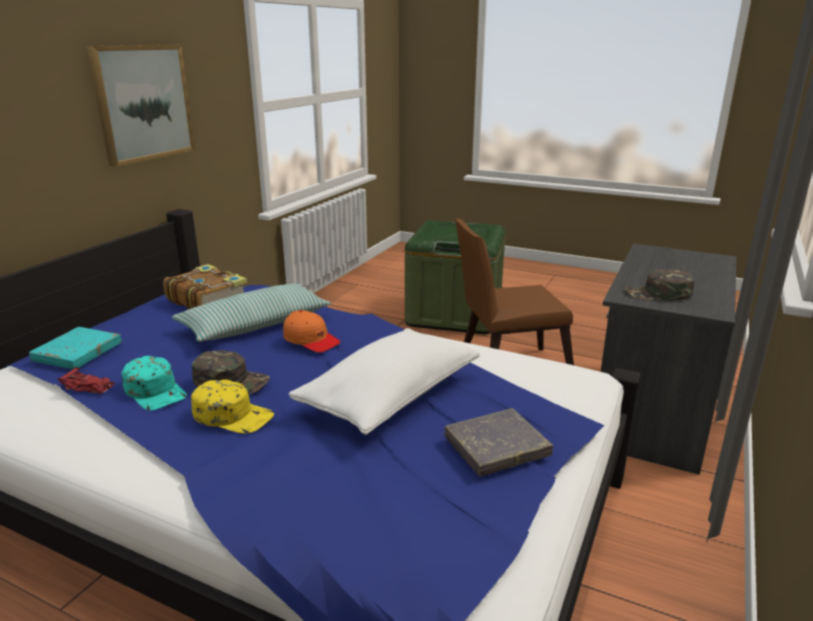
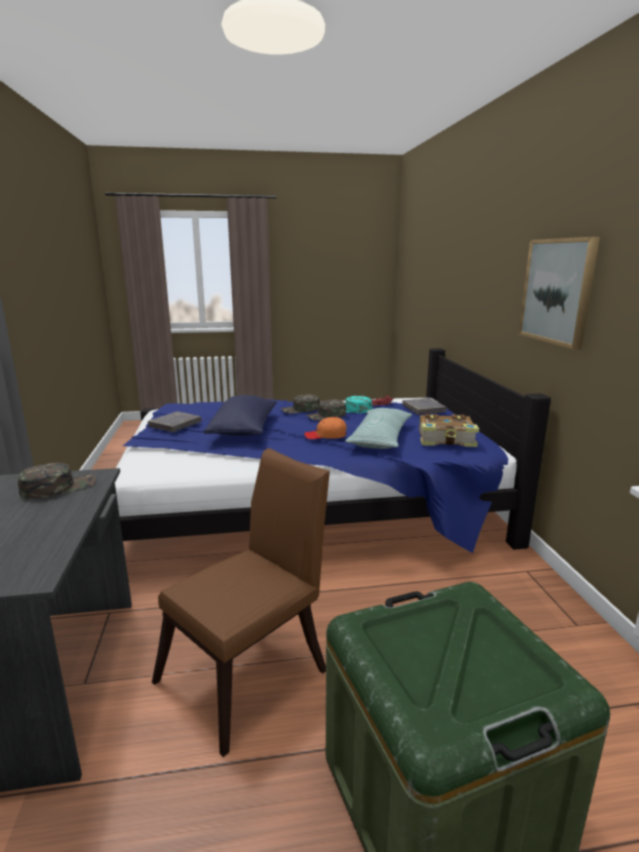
camera: 145 degrees right, 5 degrees down
turquoise book [29,327,122,369] -> grey book [402,398,446,415]
yellow cap [191,380,274,434] -> green cap [281,394,320,414]
white pillow [289,328,480,435] -> blue pillow [204,395,277,436]

